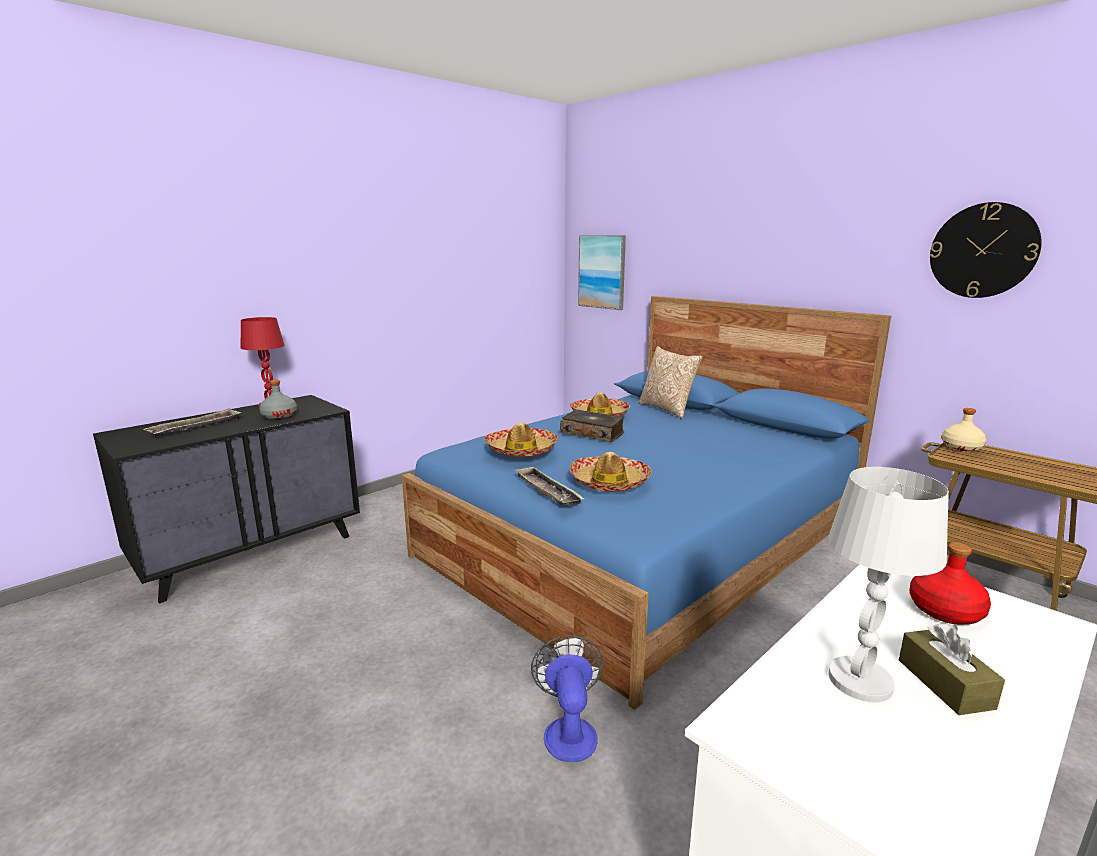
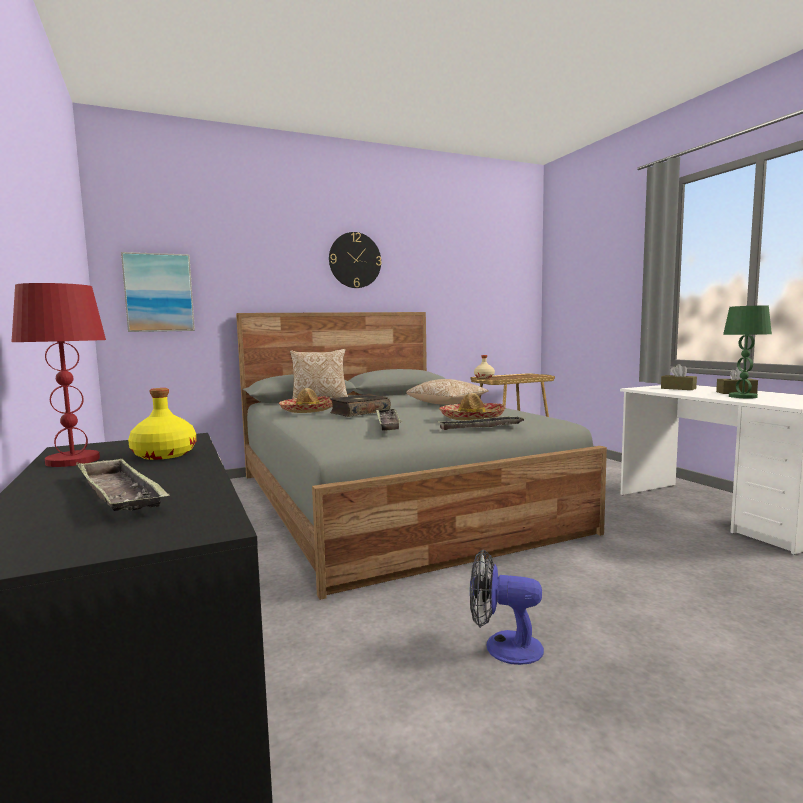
camera: 70 degrees left, 10 degrees down
grey bottle [259,380,297,420] -> yellow bottle [128,388,196,460]
blue bed [402,296,891,710] -> grey bed [236,312,607,600]
hat [484,422,558,457] -> tray [376,408,402,431]
fan [531,635,604,762] -> fan moved to [470,549,544,665]
white table lamp [828,467,949,702] -> green table lamp [723,305,772,398]
red bottle [909,542,991,625] -> brown tissue box [661,364,697,390]
wall clock [930,202,1042,298] -> wall clock moved to [329,232,382,288]
none -> pillow [406,379,489,405]

